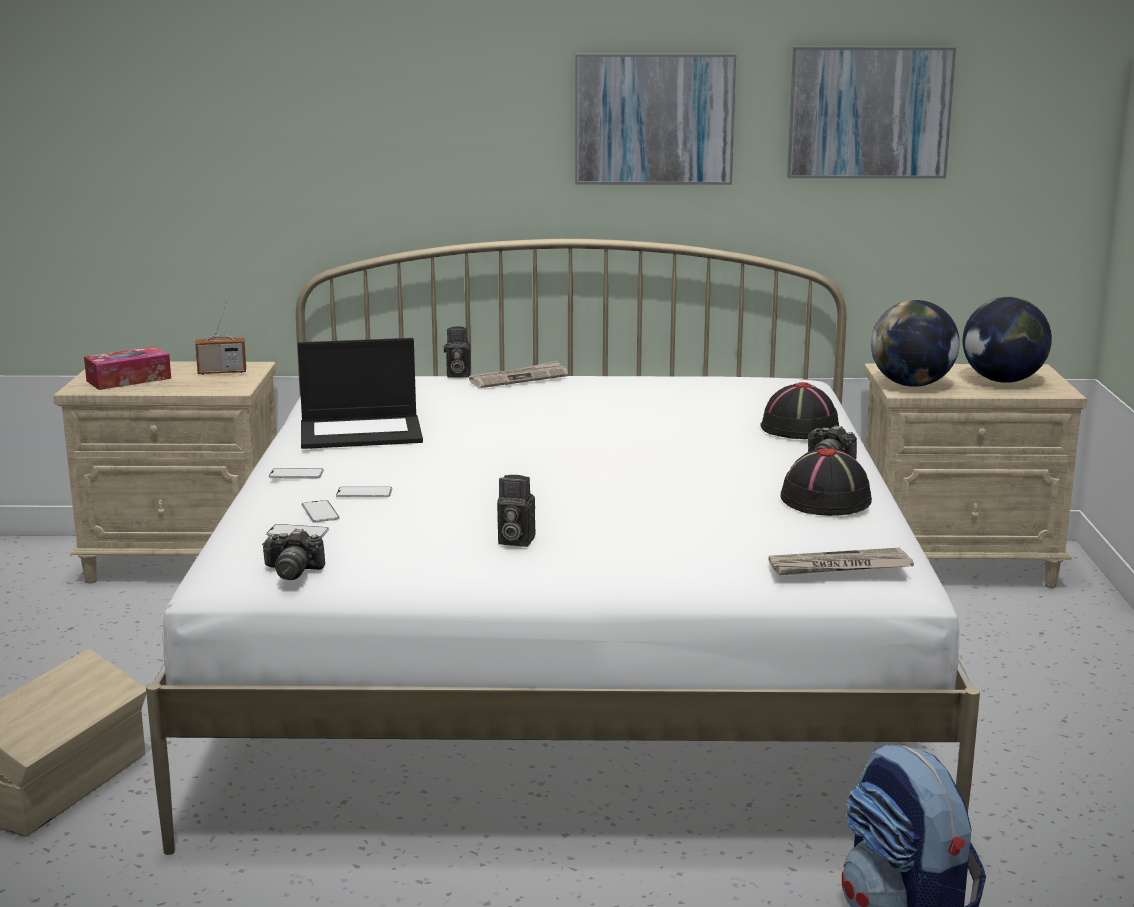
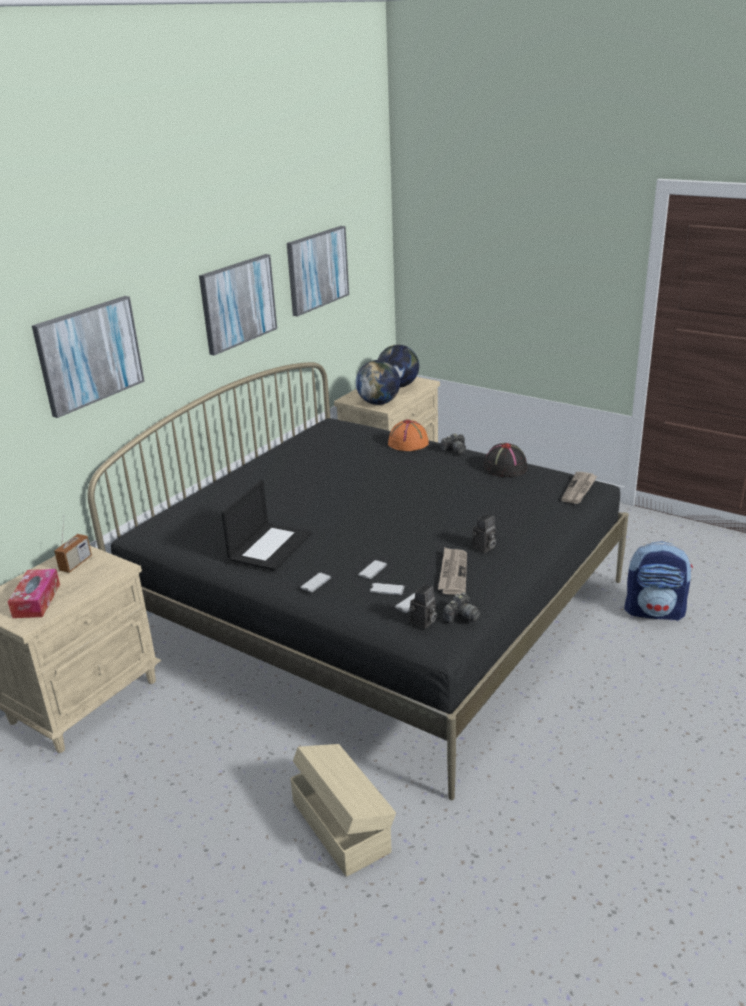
camera: 55 degrees left, 10 degrees up
white bed [146,239,980,855] -> black bed [88,362,629,800]
camera [444,326,471,378] -> camera moved to [409,584,437,629]
newspaper [469,360,568,388] -> newspaper moved to [438,547,467,595]
black hat [760,382,839,439] -> orange hat [388,419,429,451]
none -> picture [32,296,145,418]

